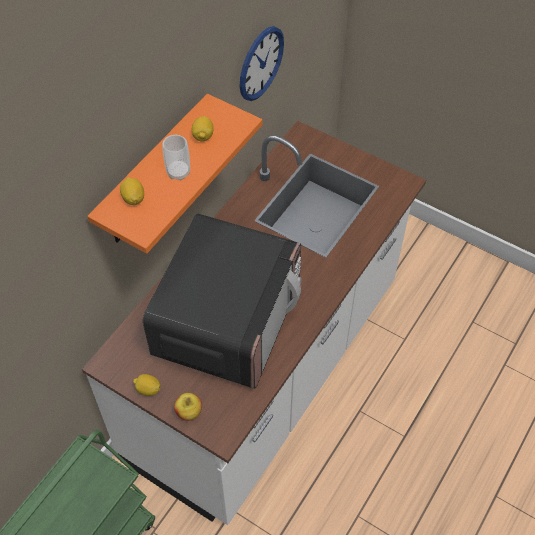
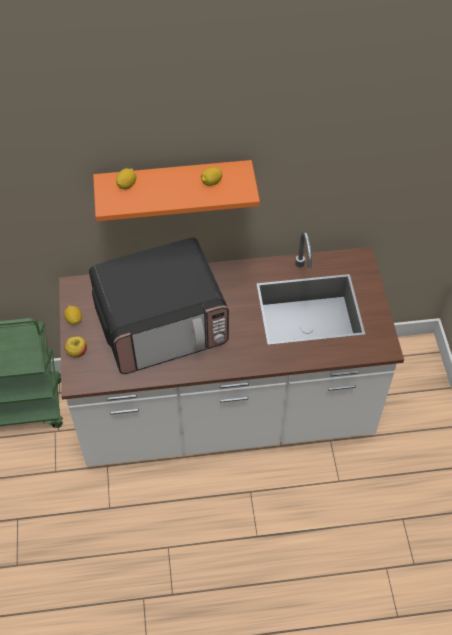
camera: 50 degrees right, 0 degrees up
cup [163,135,190,180] -> none
wall clock [239,26,284,101] -> none

